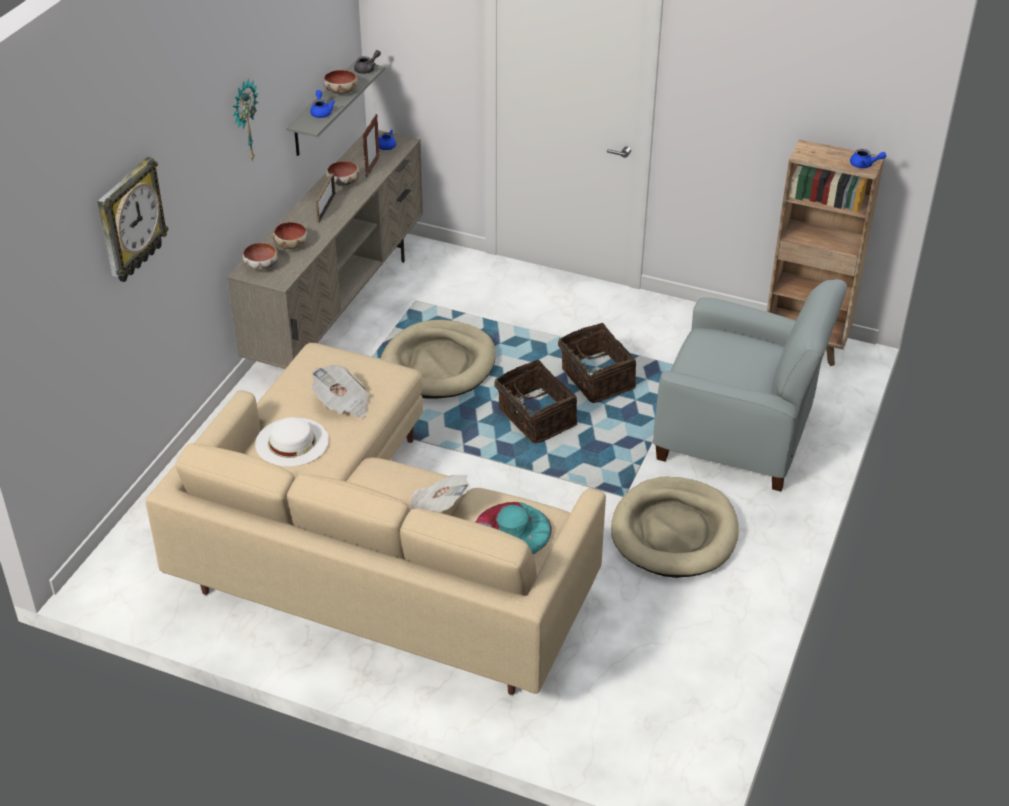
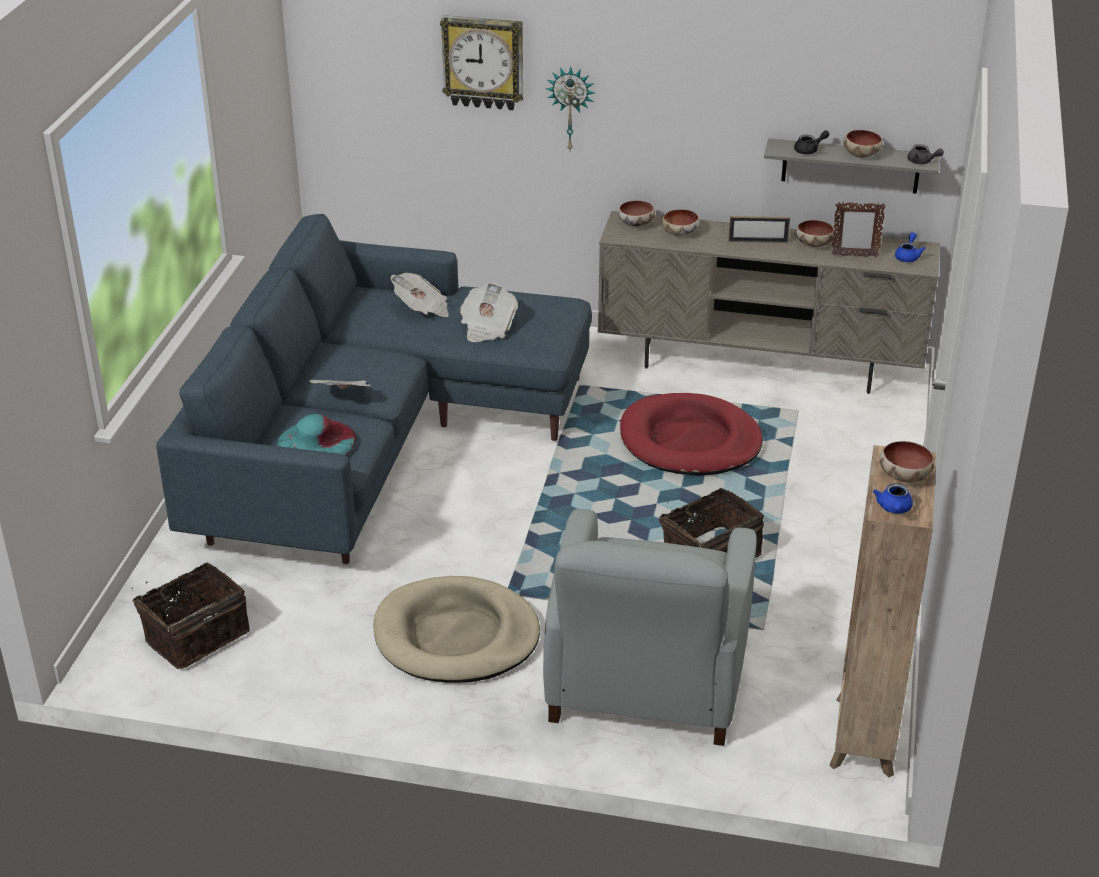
camera: 80 degrees right, 5 degrees down
beige sofa [145,343,606,695] -> blue sofa [156,214,592,564]
wall clock [233,79,258,162] -> wall clock moved to [546,67,595,151]
white hat [255,417,329,467] -> newspaper [390,273,449,317]
blue teapot [310,90,335,118] -> black teapot [794,130,830,154]
beige dog bed [381,320,496,399] -> red dog bed [620,393,763,475]
basket [494,359,577,444] -> basket moved to [132,563,250,669]
none -> bowl [879,441,935,482]

